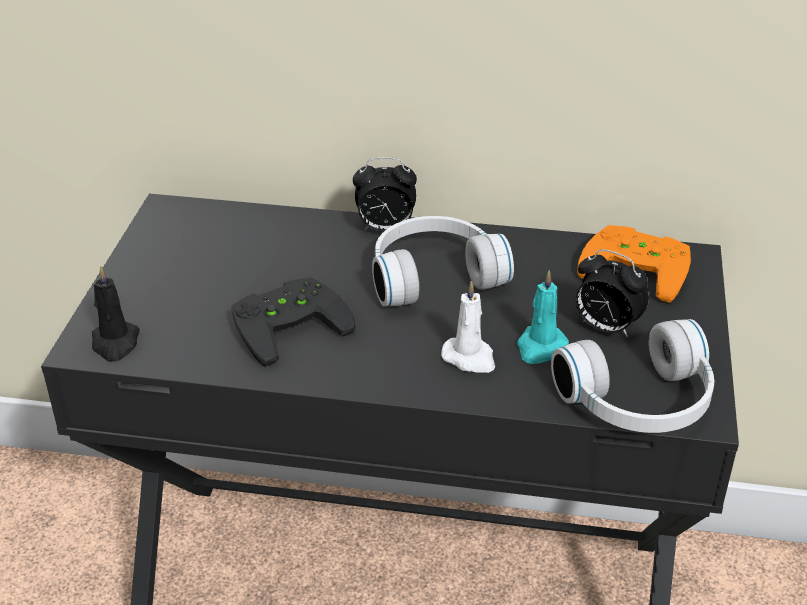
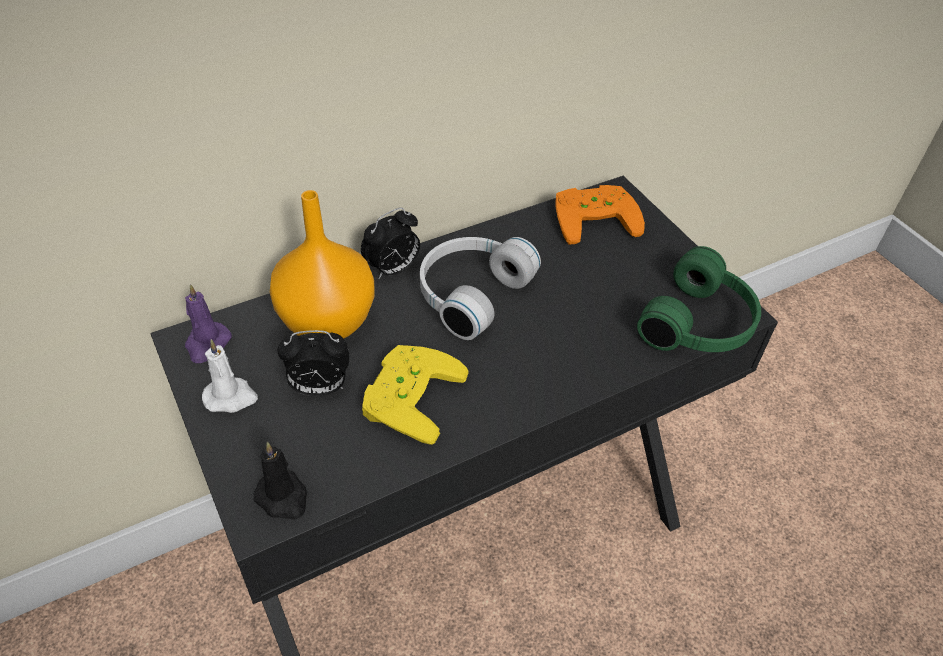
camera: 40 degrees left, 10 degrees up
black game controller [232,277,356,367] -> yellow game controller [362,345,469,445]
white candle [441,280,495,373] -> white candle moved to [202,339,258,413]
turquoise candle [517,270,569,364] -> none
white headphones [551,319,714,433] -> green headphones [637,246,761,352]
alarm clock [576,249,649,338] -> alarm clock moved to [278,330,349,396]
none -> purple candle [185,284,232,363]
none -> orange vase [270,190,375,339]

